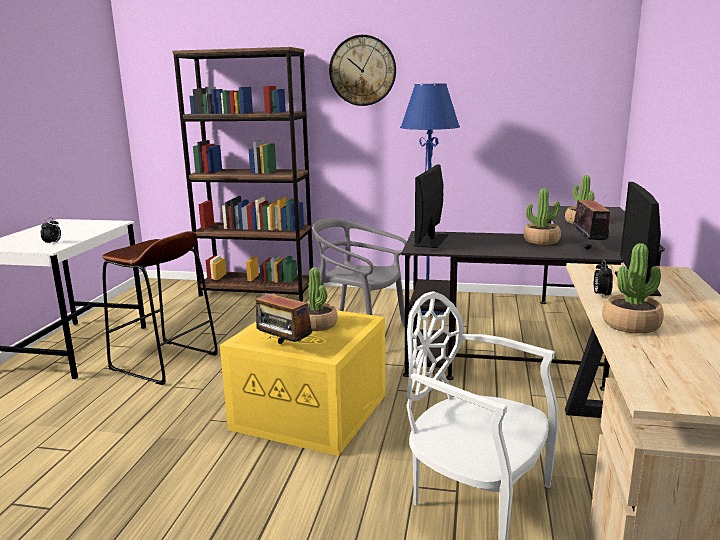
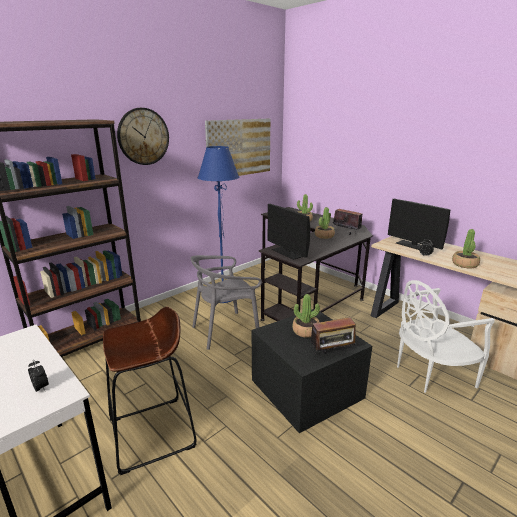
camera: 55 degrees left, 5 degrees up
yellow storage box [220,310,386,456] -> black storage box [252,309,372,433]
none -> picture [205,119,270,176]

